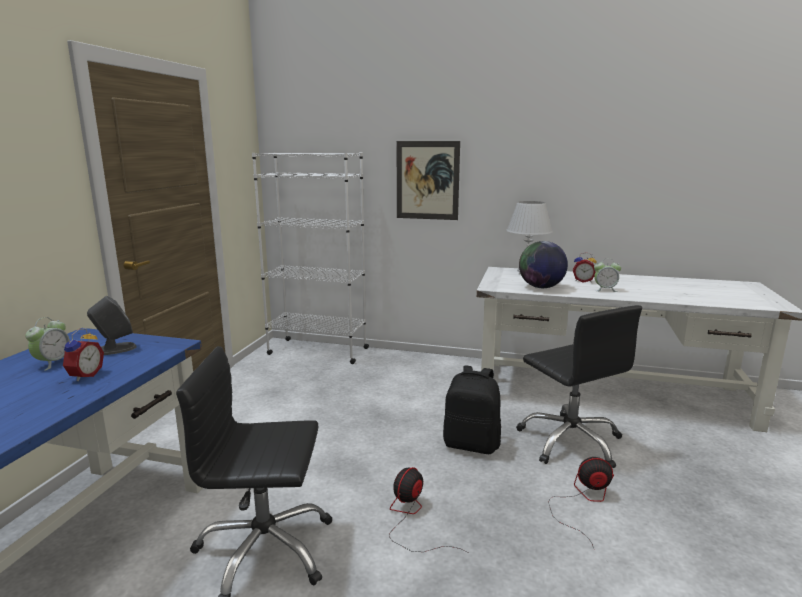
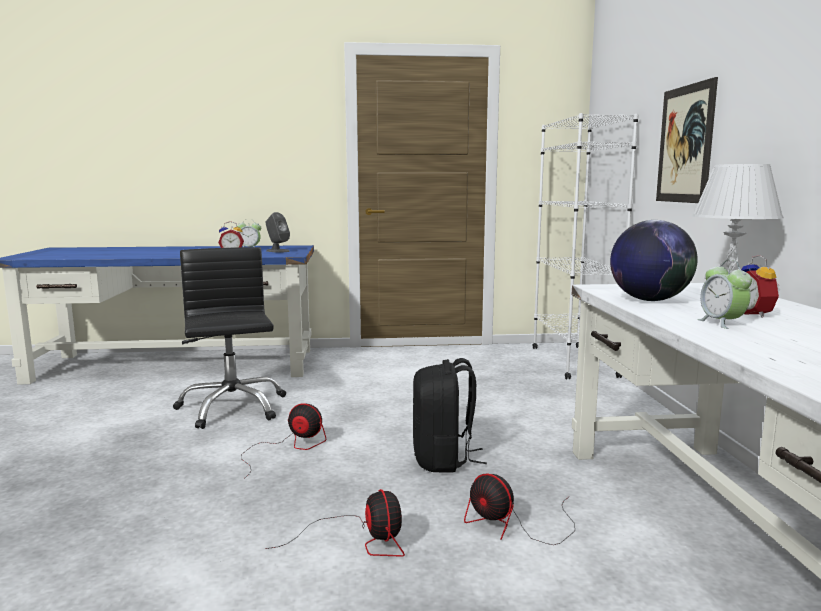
camera: 70 degrees right, 5 degrees down
black office chair [517,305,642,468] -> fan [464,473,575,545]

